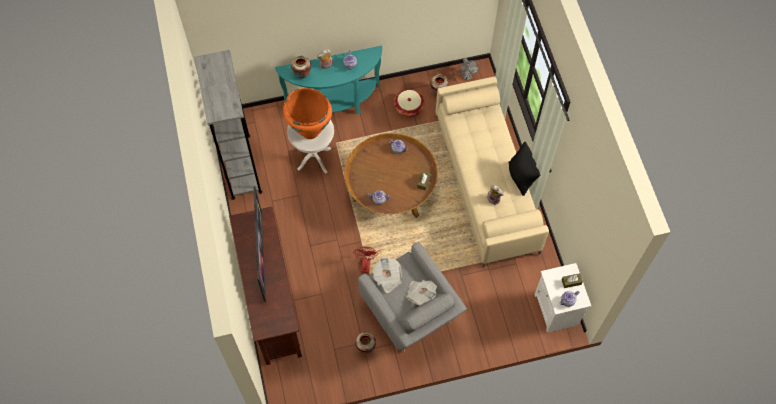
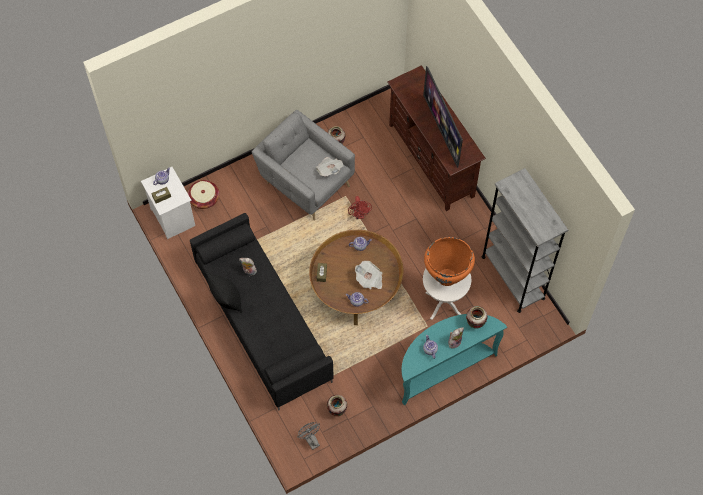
camera: 165 degrees right, 0 degrees up
basket [394,89,425,117] -> basket moved to [188,180,219,209]
newspaper [406,280,437,305] -> newspaper moved to [355,261,383,290]
beige sofa [436,77,549,268] -> black sofa [190,213,334,410]

